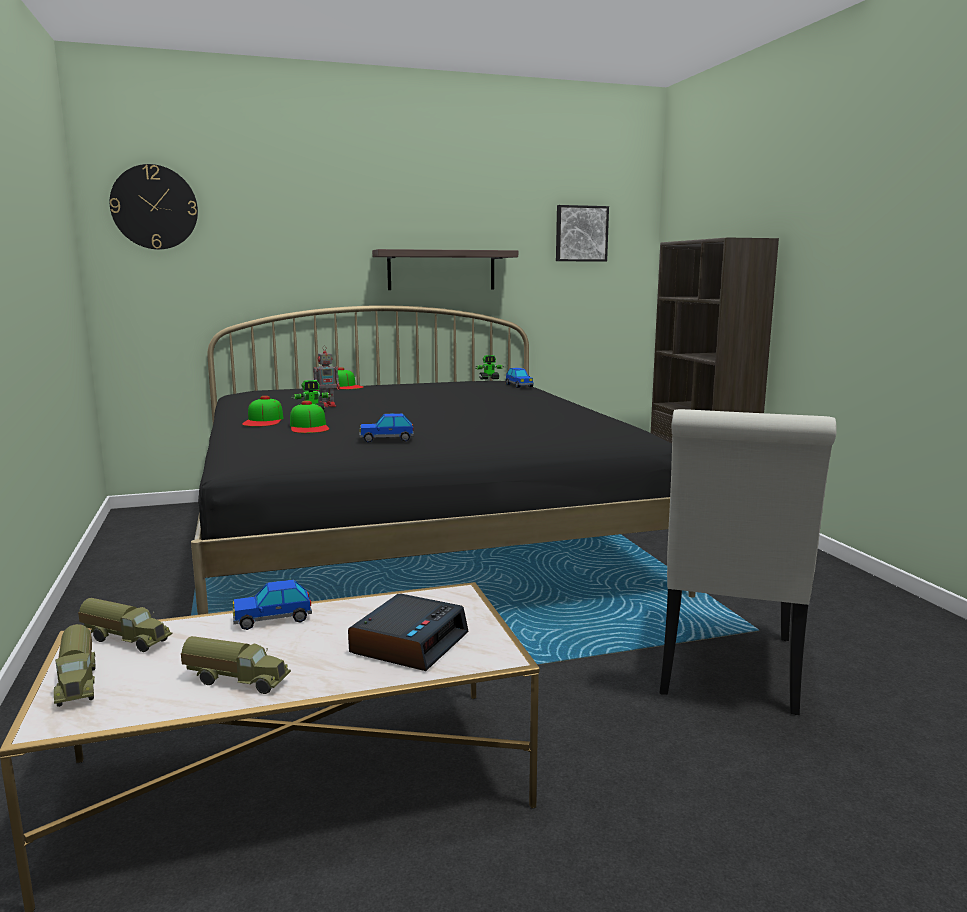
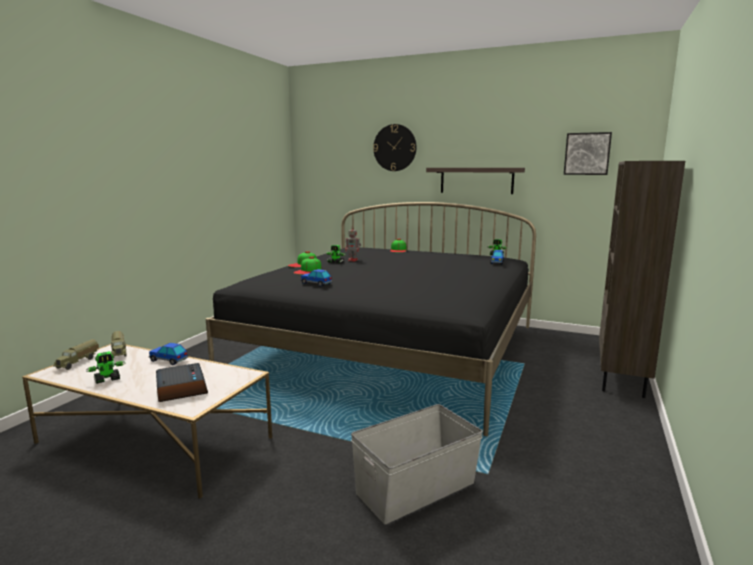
camera: 40 degrees right, 0 degrees up
wall clock [110,164,198,250] -> wall clock moved to [373,124,417,171]
toy truck [181,636,291,694] -> toy robot [86,351,125,384]
alarm clock [348,594,468,671] -> alarm clock turned 90 degrees counterclockwise [156,363,208,402]
white chair [659,409,836,715] -> grey storage box [351,404,483,524]

